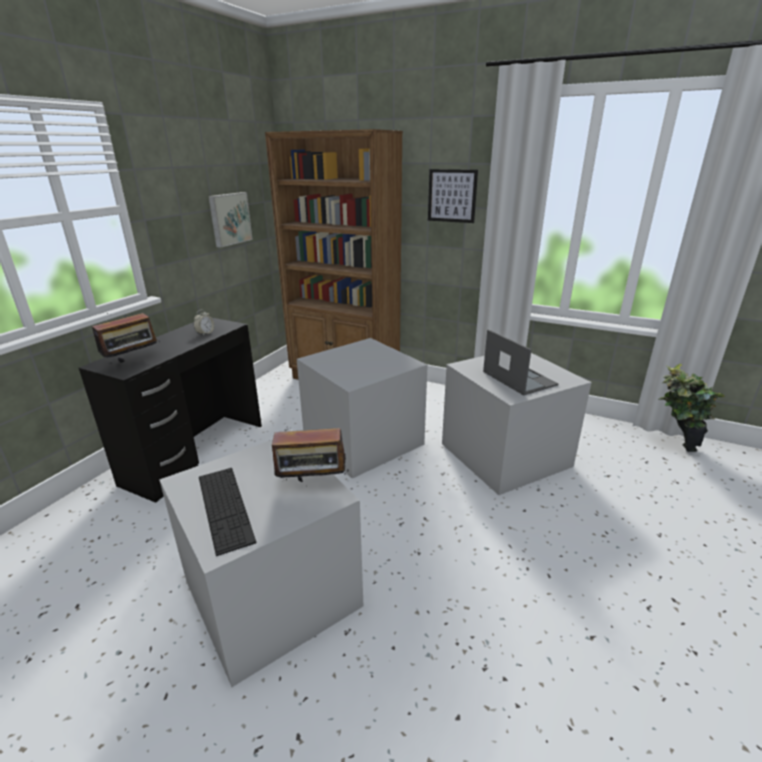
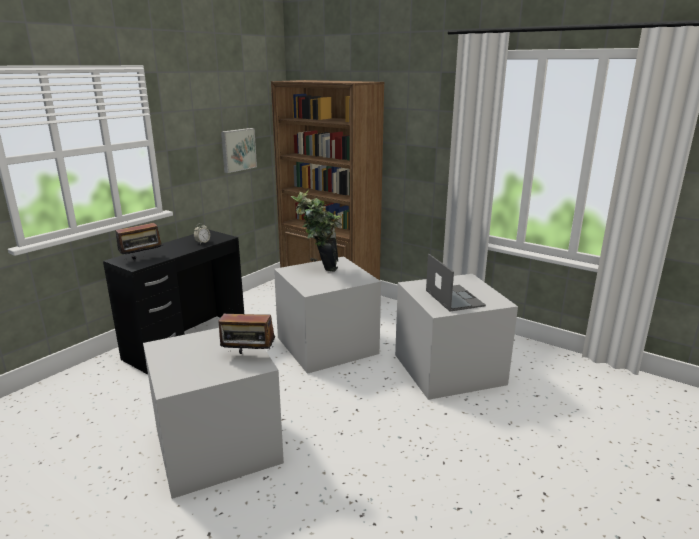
camera: 10 degrees right, 5 degrees down
keyboard [199,468,256,556] -> none
picture [428,169,478,223] -> none
potted plant [659,364,724,452] -> potted plant moved to [291,190,343,272]

